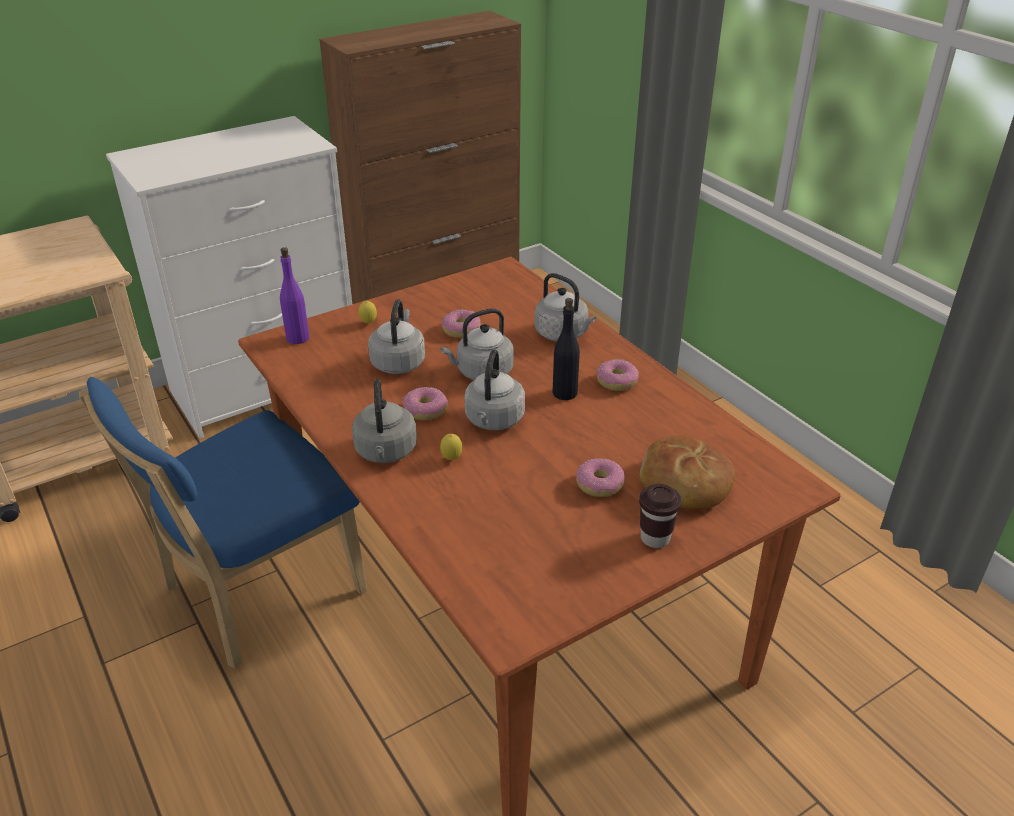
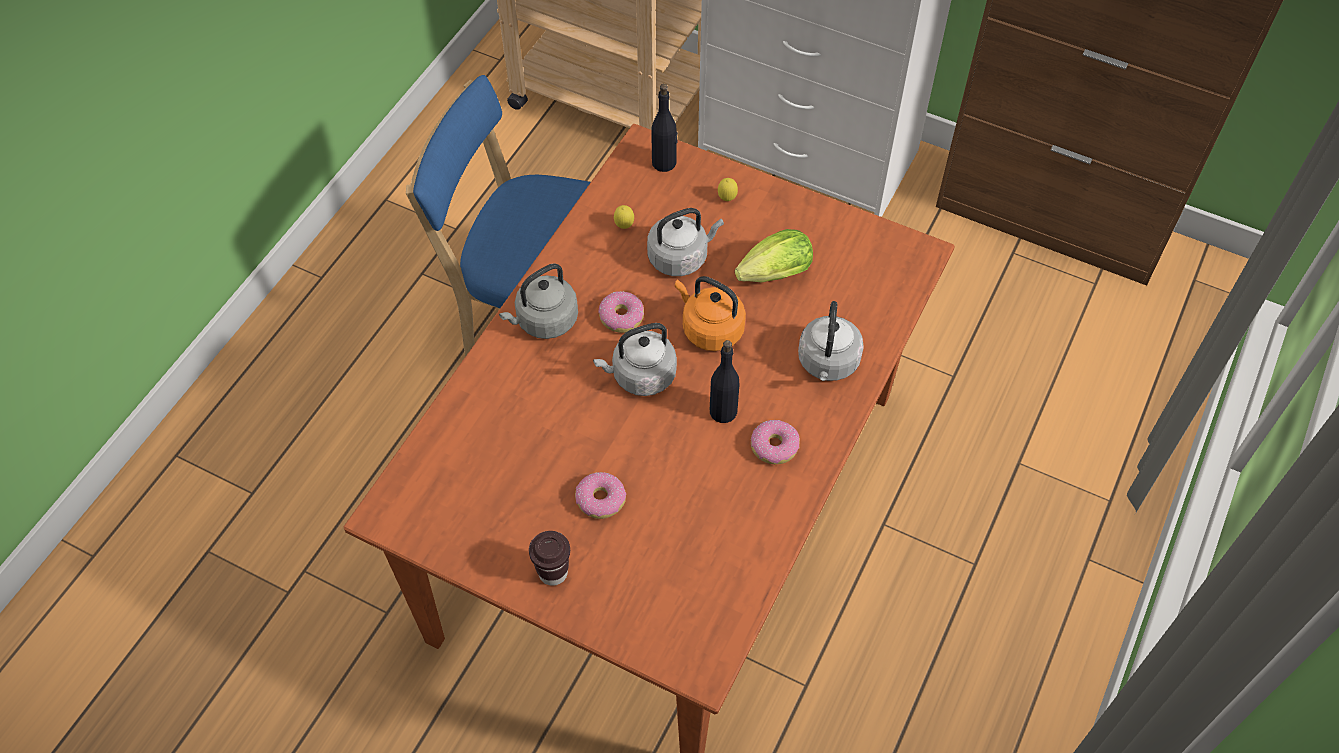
camera: 60 degrees right, 20 degrees up
purple bottle [280,247,310,344] -> black bottle [651,84,678,172]
lemon [440,434,462,460] -> lemon moved to [614,205,634,229]
grey kettle [441,308,513,380] -> orange kettle [675,276,746,351]
donut [442,310,481,338] -> lettuce [735,229,813,282]
bread [639,435,735,510] -> none

